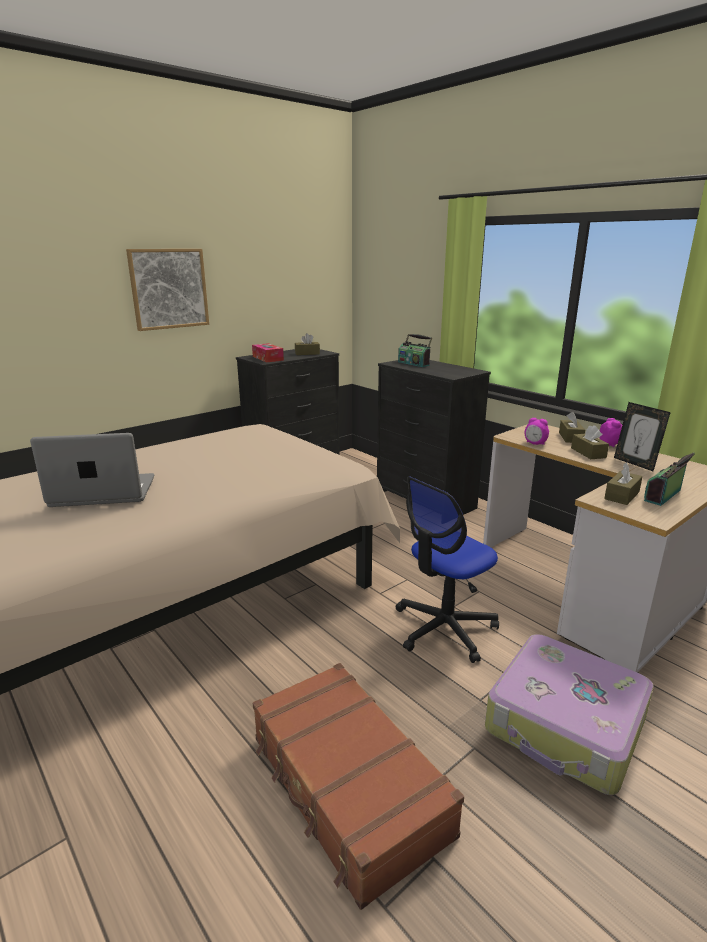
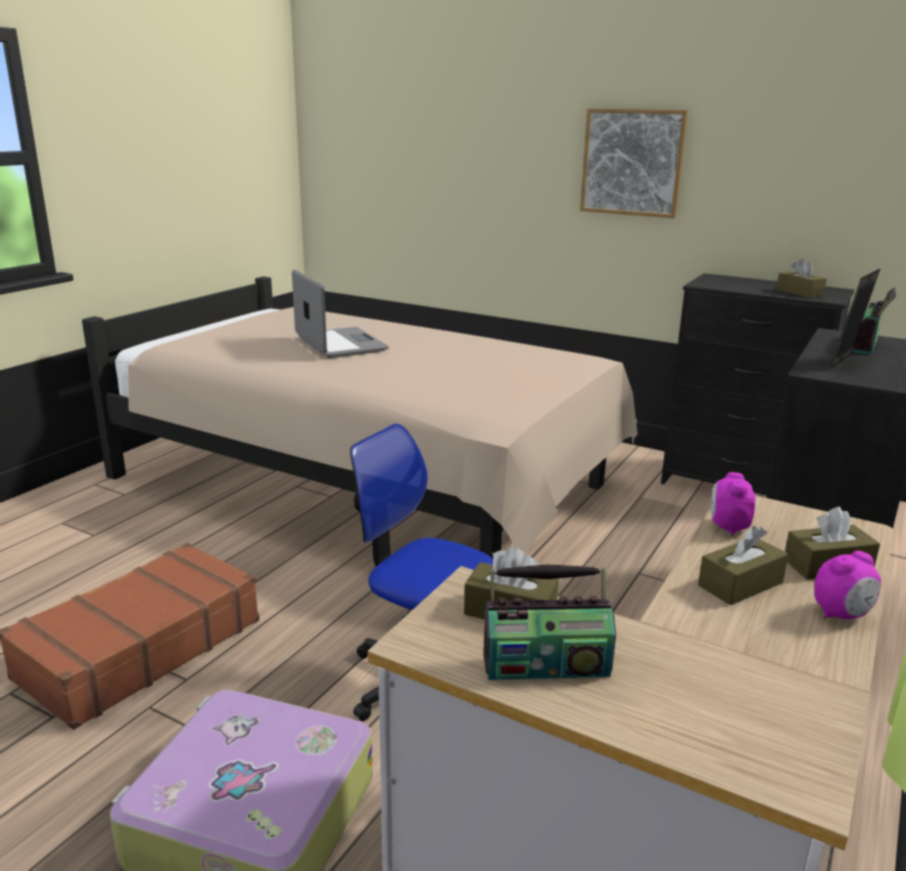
camera: 70 degrees right, 0 degrees up
tissue box [252,343,284,362] -> none
picture frame [614,402,671,471] -> picture frame moved to [830,268,881,370]
radio [644,452,695,506] -> radio turned 150 degrees clockwise [483,564,616,680]

